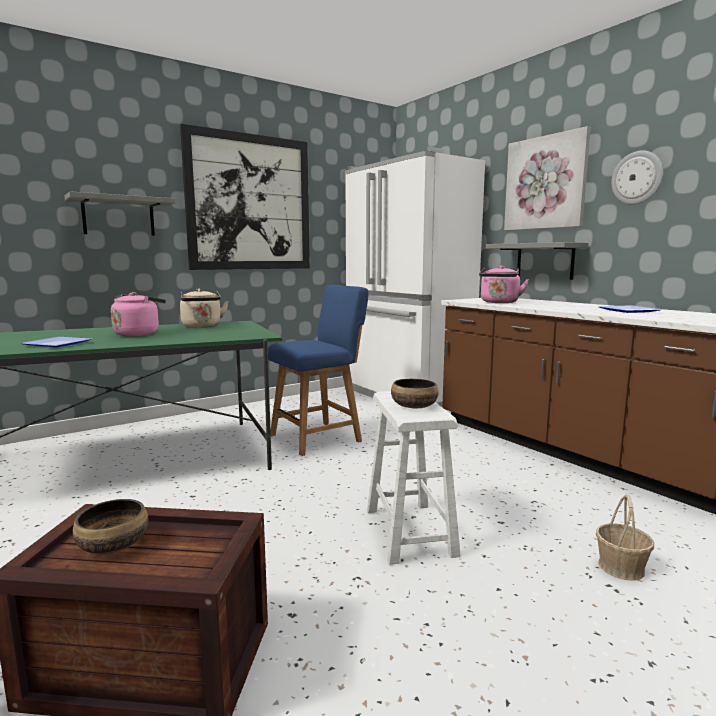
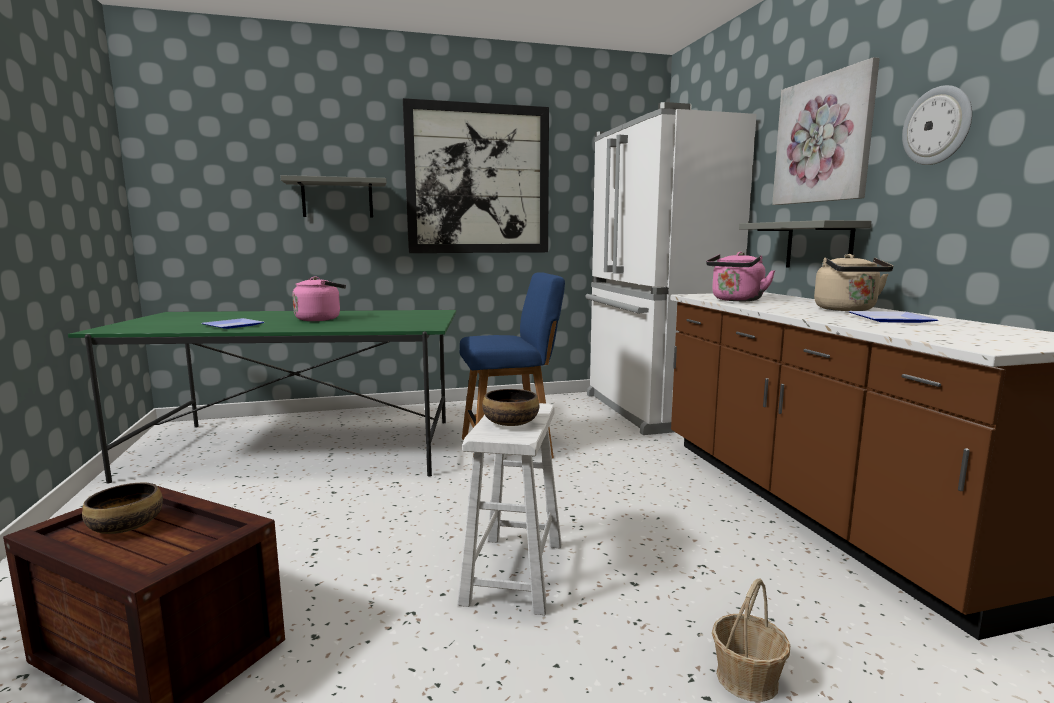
camera: 20 degrees right, 0 degrees up
beige kettle [180,289,228,328] -> beige kettle moved to [814,254,893,311]

